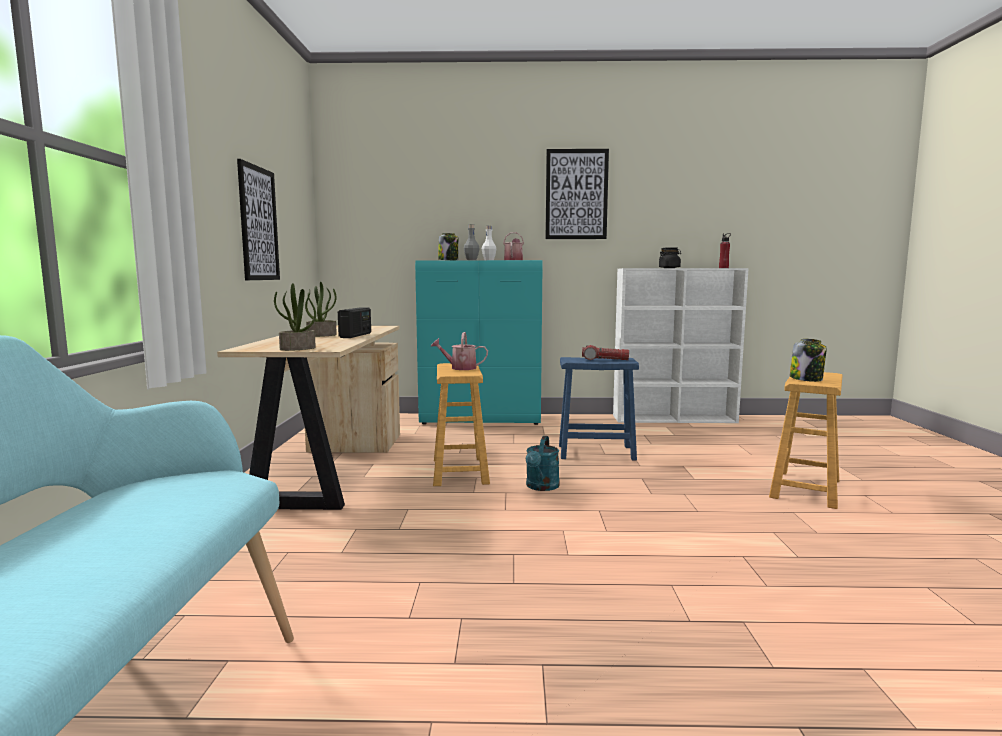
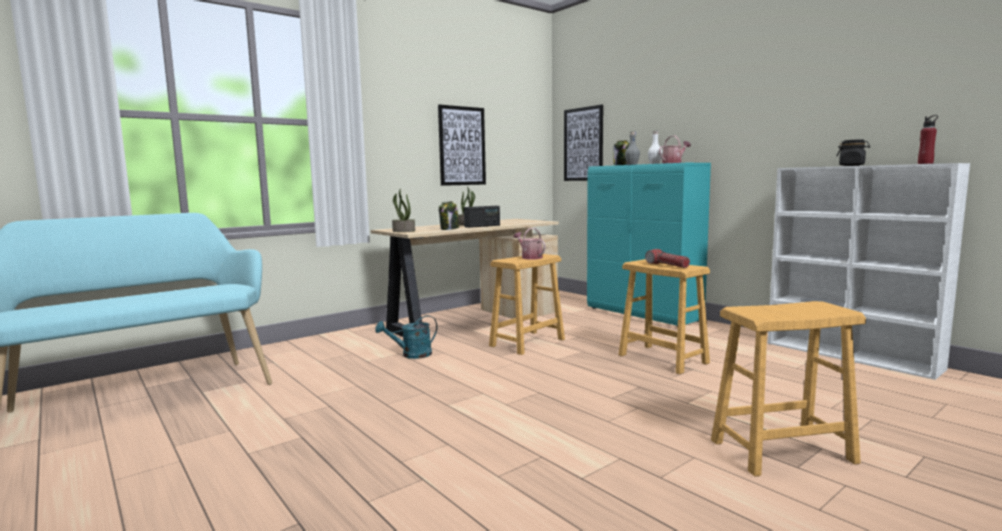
camera: 50 degrees right, 0 degrees up
turquoise watering can [526,436,560,491] -> turquoise watering can moved to [375,315,437,359]
picture [546,149,609,239] -> picture moved to [564,105,603,181]
blue stool [559,357,639,460] -> brown stool [618,259,710,374]
jar [790,339,827,382] -> jar moved to [439,201,459,230]

